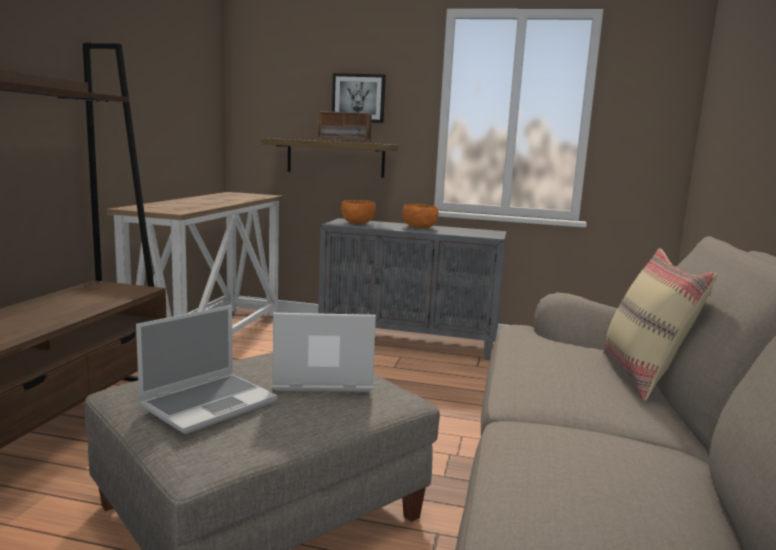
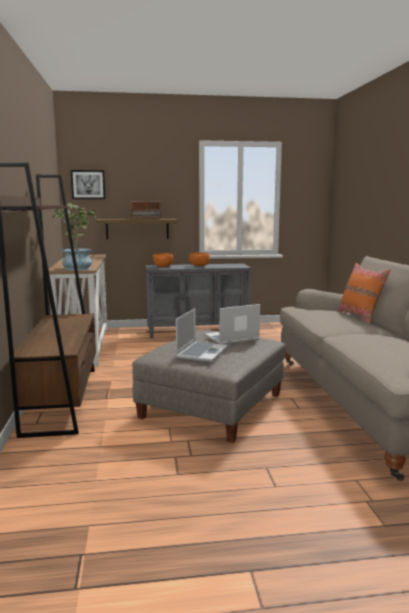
camera: 20 degrees left, 0 degrees up
picture [332,73,386,123] -> picture moved to [71,170,106,199]
beige pillow [603,248,718,401] -> orange pillow [337,263,391,323]
none -> potted plant [52,203,96,270]

